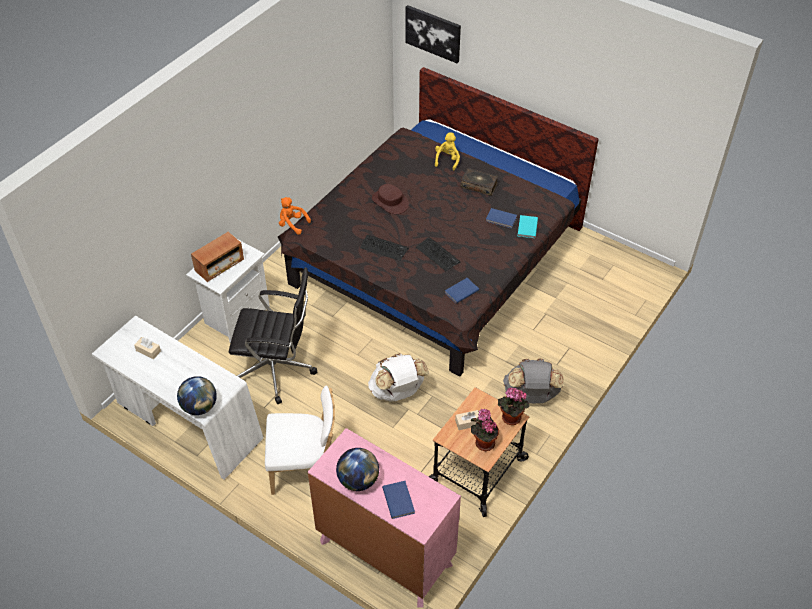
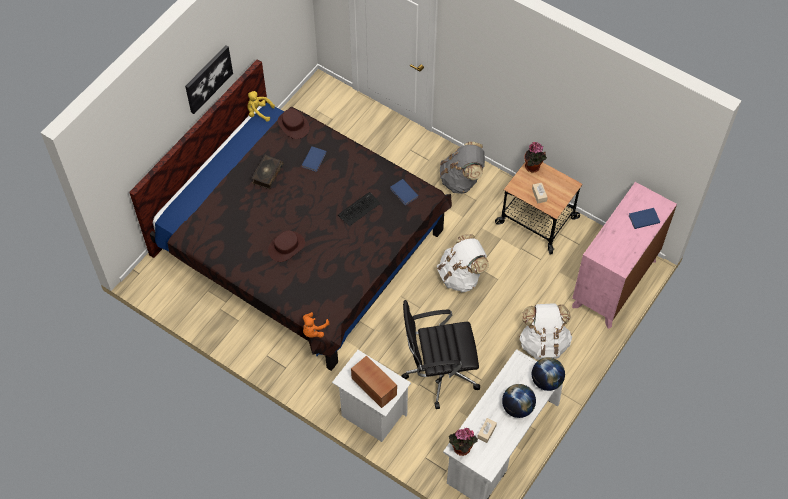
camera: 90 degrees left, 10 degrees up
black office chair [229,268,318,404] -> black office chair turned 105 degrees counterclockwise [401,300,480,409]
white chair [265,385,335,495] -> white backpack [519,303,572,360]
globe [336,448,379,491] -> globe moved to [502,384,536,418]
keyboard [360,235,409,261] -> none
picture [405,5,461,63] -> picture moved to [185,45,233,114]
yellow plush toy [435,132,460,170] -> yellow plush toy moved to [248,91,275,122]
potted plant [471,409,499,452] -> potted plant moved to [449,428,478,456]
turquoise book [518,215,538,238] -> none
none -> brown hat [278,109,310,139]

